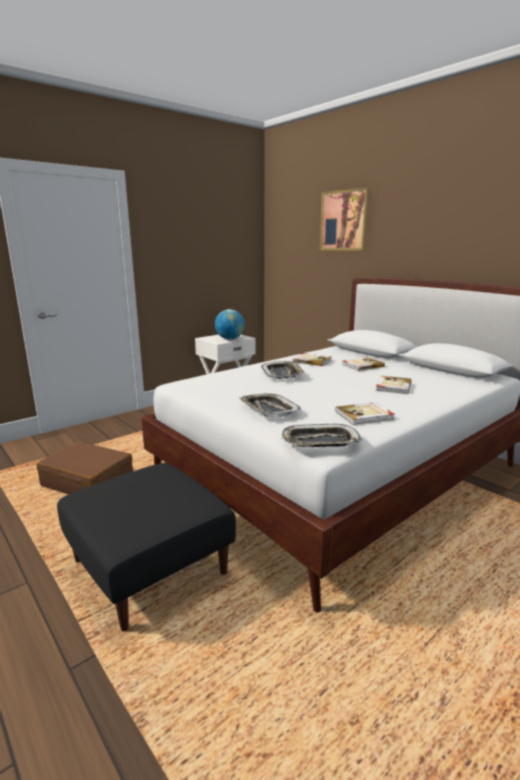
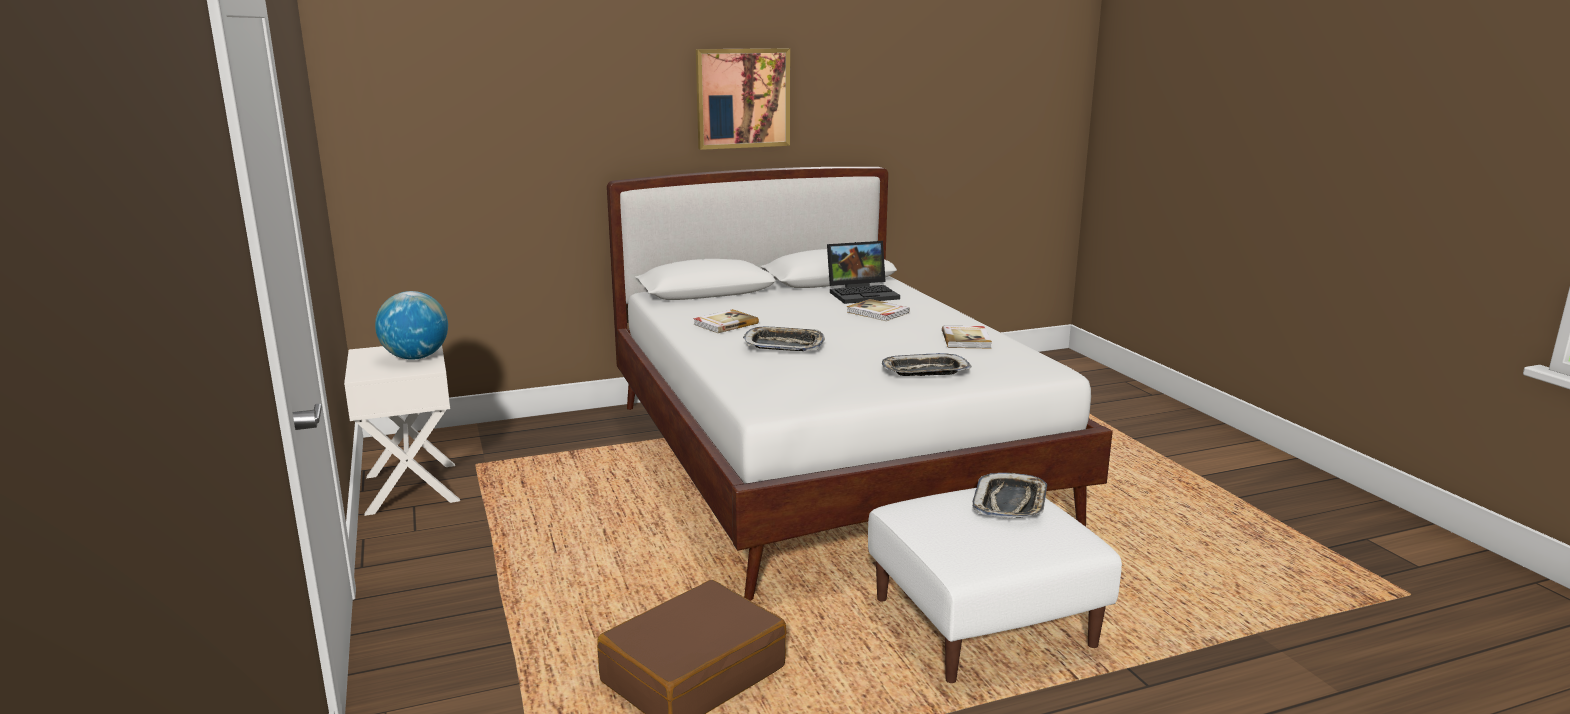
camera: 70 degrees left, 0 degrees up
black ottoman [57,463,236,631] -> white ottoman [868,488,1122,683]
tray [282,424,363,447] -> tray moved to [972,473,1047,518]
picture [320,187,370,251] -> picture moved to [696,48,790,150]
book [342,357,385,371] -> none
none -> laptop [827,241,900,304]

